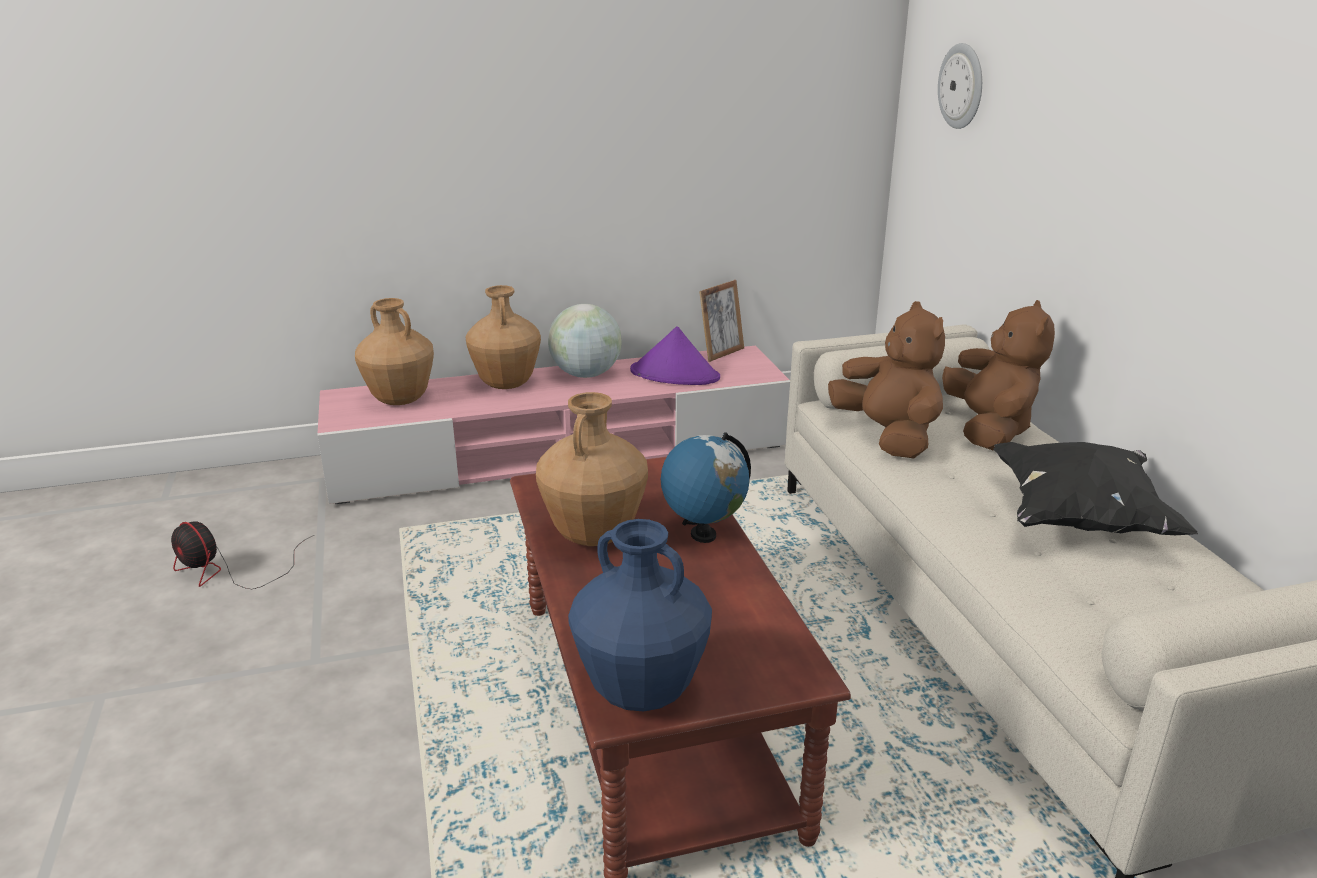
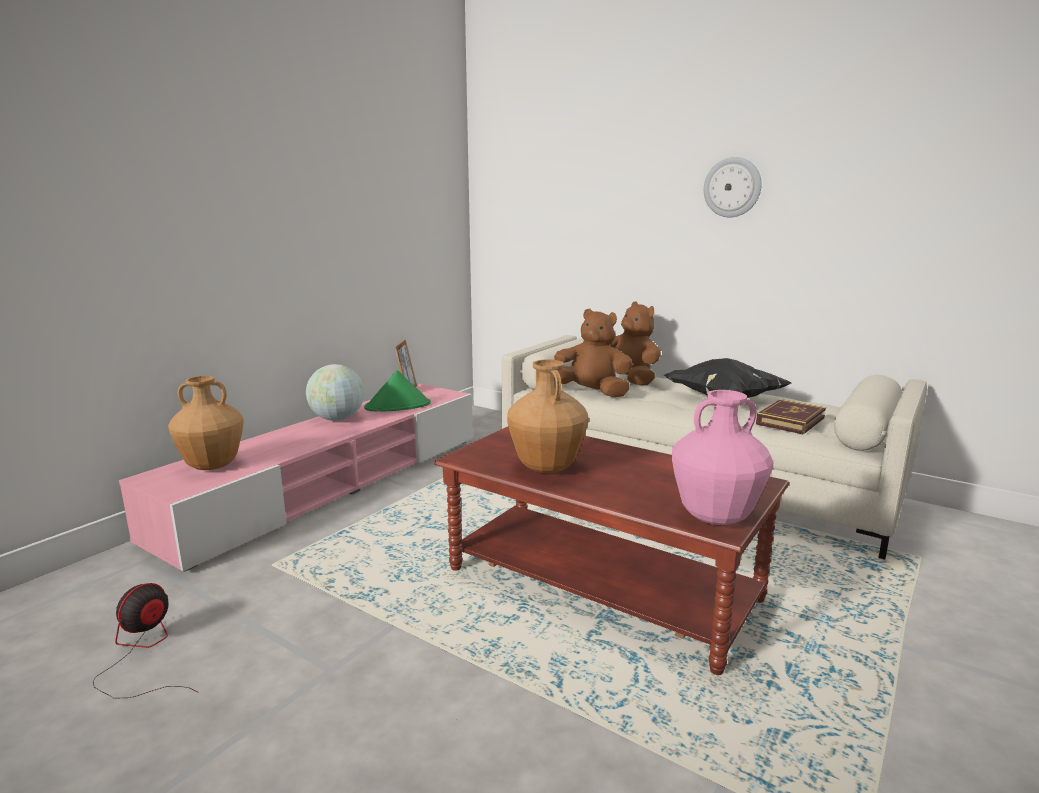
camera: 40 degrees left, 10 degrees down
fan [171,521,314,589] -> fan turned 120 degrees clockwise [93,583,197,699]
brown vase [466,285,541,389] -> none
blue vase [568,519,712,712] -> pink vase [672,390,774,525]
purple hat [630,326,720,385] -> green hat [364,370,431,411]
globe [661,432,751,543] -> none
wall clock [938,43,982,129] -> wall clock moved to [704,157,762,217]
none -> book [756,399,826,435]

